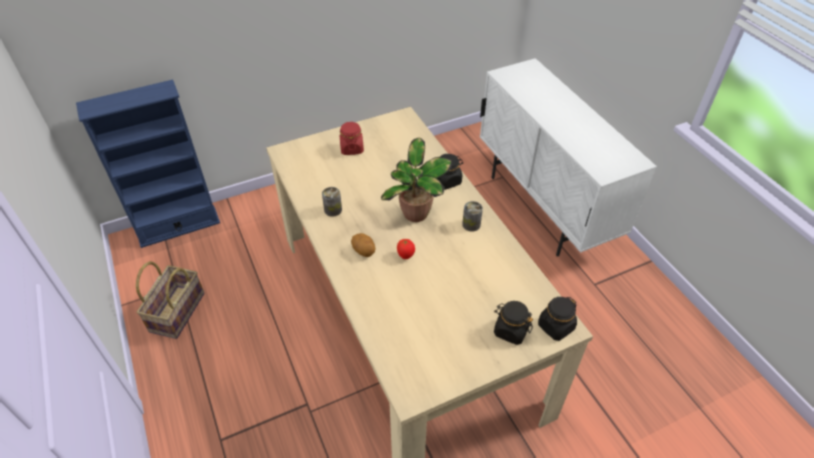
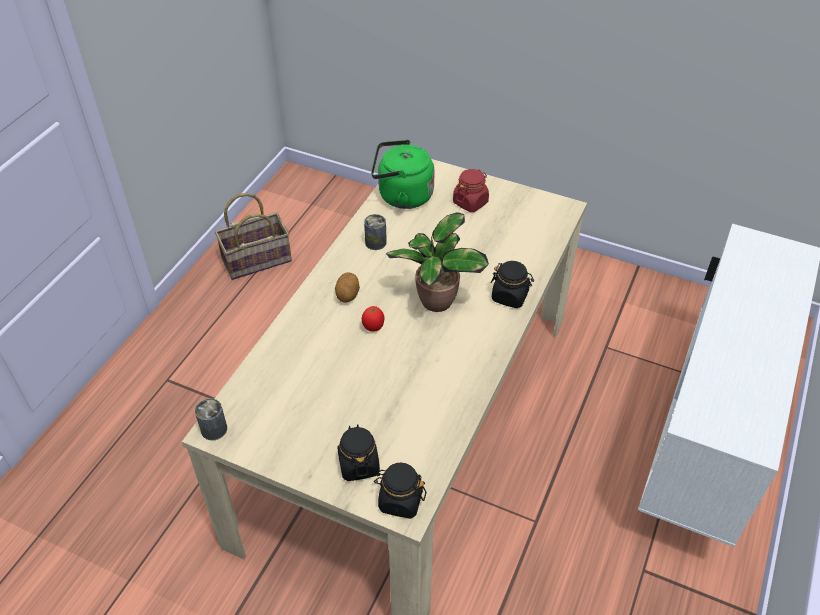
camera: 50 degrees right, 0 degrees up
blue bookcase [76,80,220,248] -> none
can [462,201,483,232] -> can moved to [195,398,227,440]
none -> green kettle [371,140,435,209]

